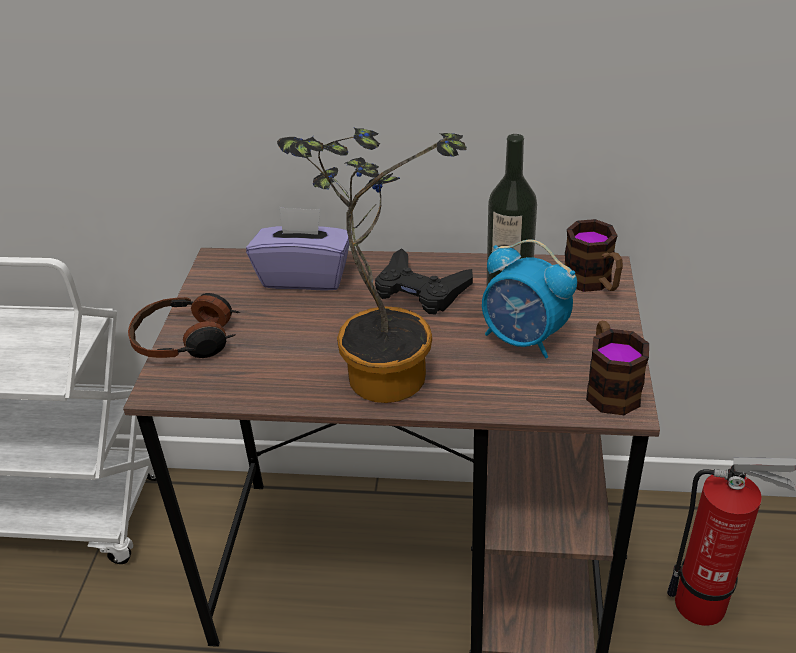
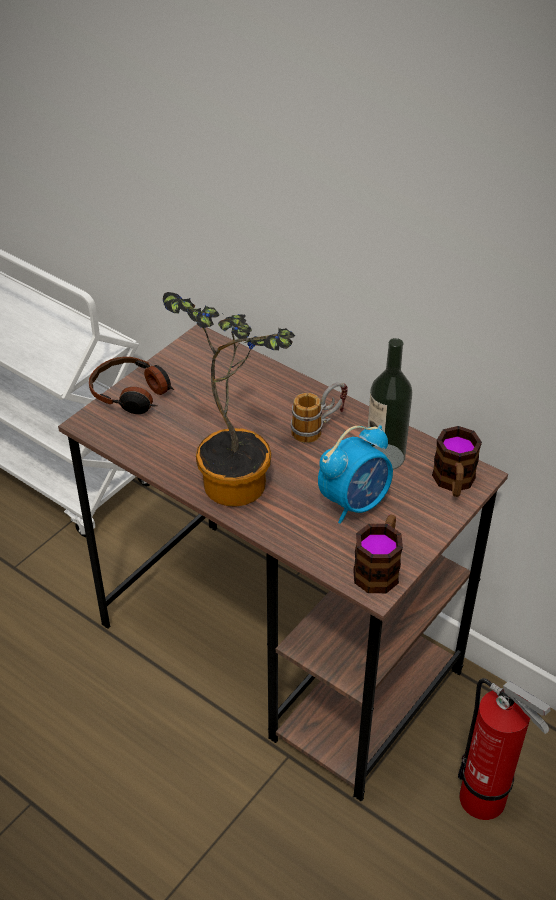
camera: 30 degrees right, 5 degrees up
purple tissue box [246,207,352,291] -> none
black game controller [375,248,473,314] -> mug [291,382,348,443]
alarm clock [482,240,577,358] -> alarm clock turned 105 degrees counterclockwise [318,425,393,524]

